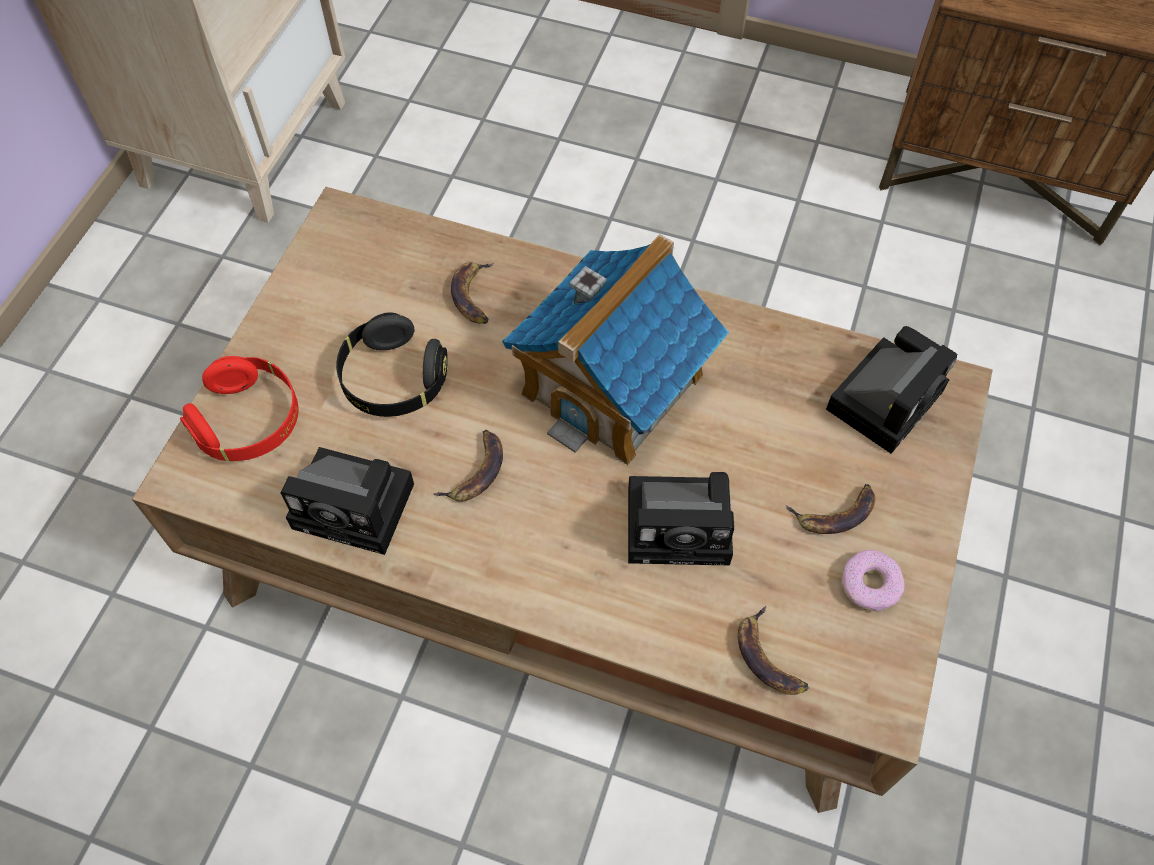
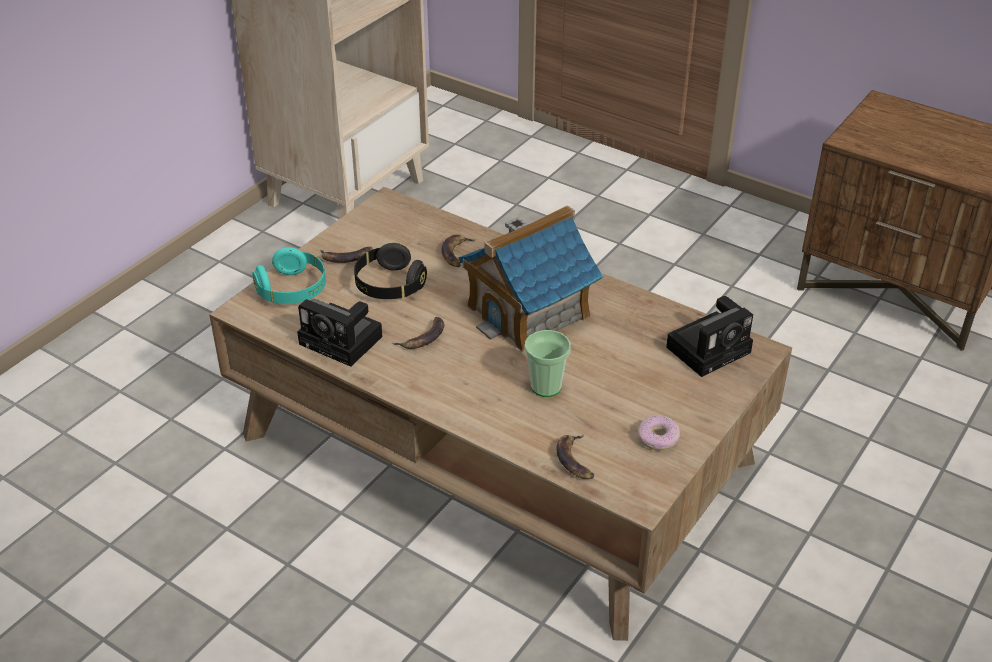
camera: 15 degrees right, 20 degrees down
red headphones [180,356,299,461] -> turquoise headphones [252,247,326,304]
camera [628,472,734,566] -> cup [525,330,571,397]
banana [785,484,875,534] -> banana moved to [321,247,373,263]

